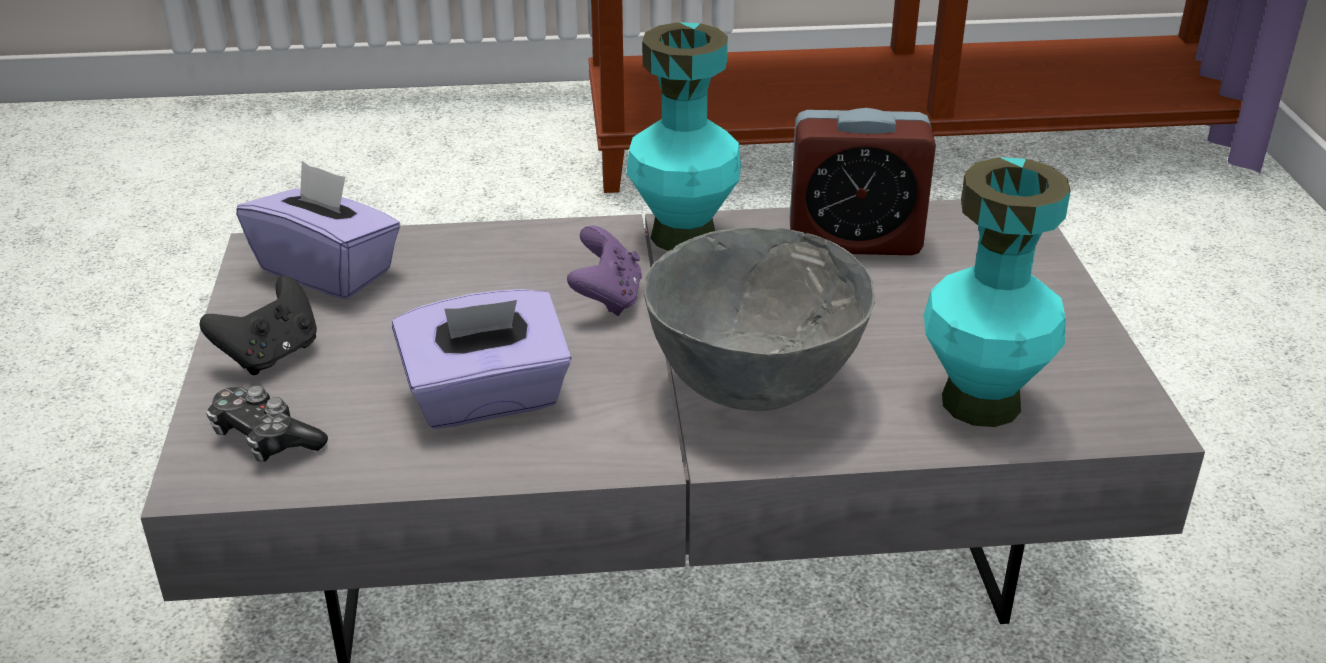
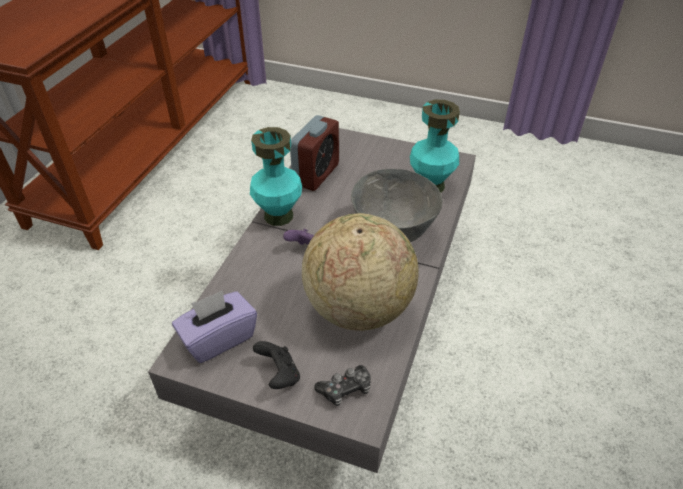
camera: 65 degrees left, 10 degrees up
purple tissue box [392,289,572,429] -> globe [302,213,419,331]

